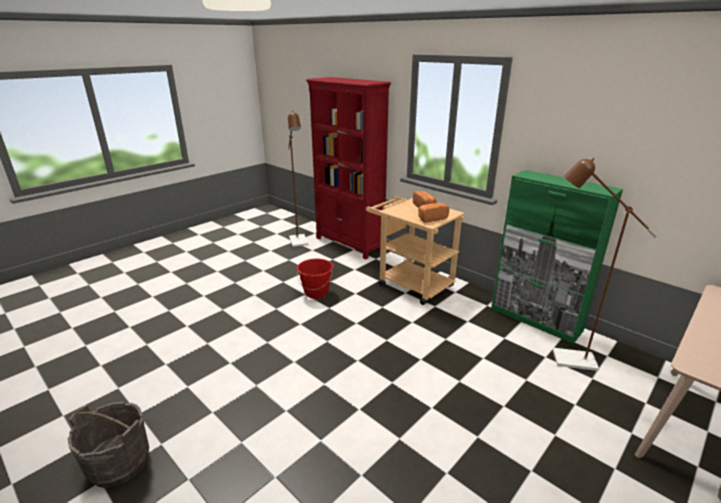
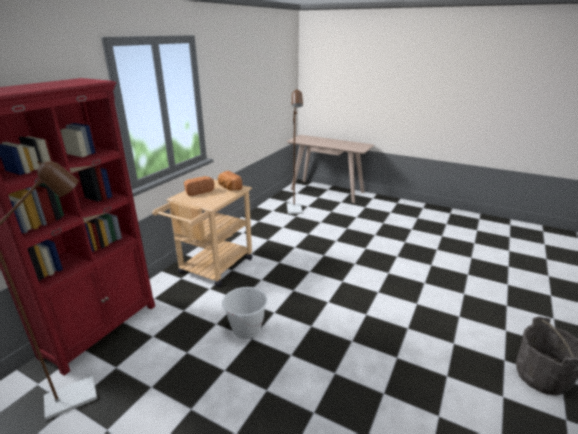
camera: 105 degrees left, 0 degrees up
red bucket [297,258,334,299] -> white bucket [222,287,268,339]
green cabinet [491,170,623,344] -> none

